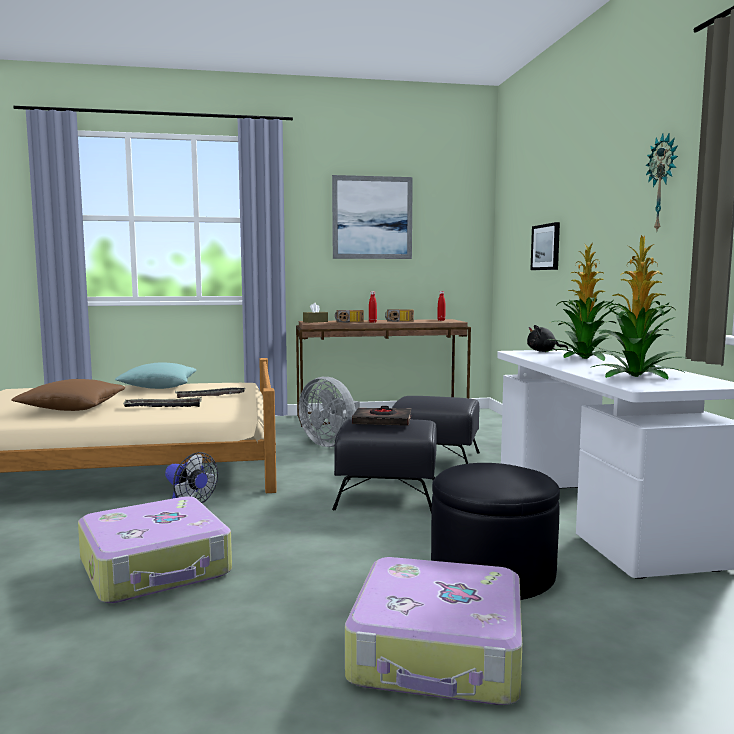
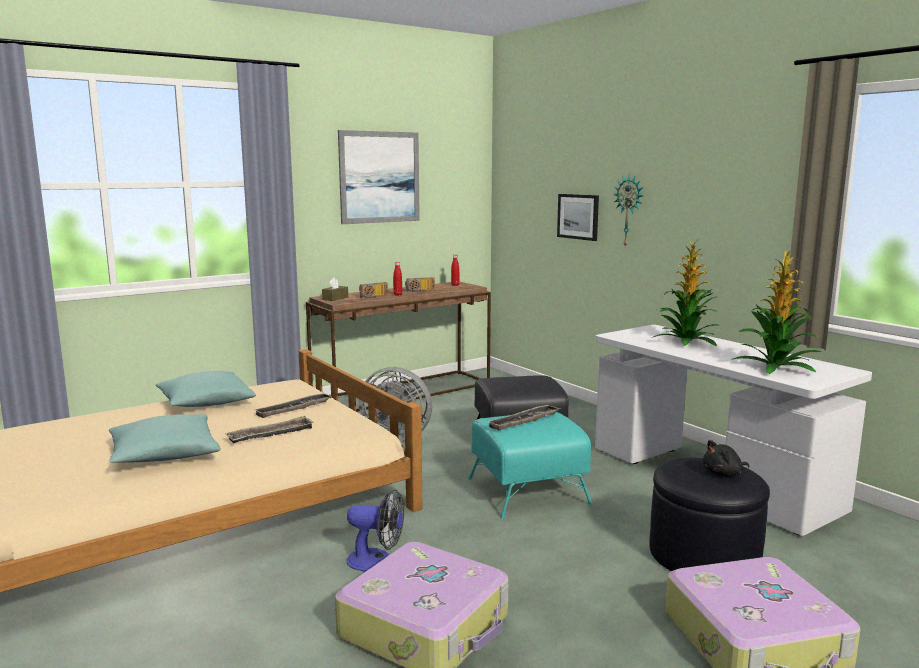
camera: 25 degrees left, 5 degrees up
brown pillow [11,379,125,411] -> turquoise pillow [109,414,221,462]
black ottoman [332,419,437,511] -> turquoise ottoman [468,412,593,519]
black book [352,406,411,426] -> tray [488,404,560,430]
black plush toy [527,325,568,352] -> black plush toy moved to [703,440,749,477]
wall clock [645,133,678,230] -> wall clock moved to [613,174,644,248]

